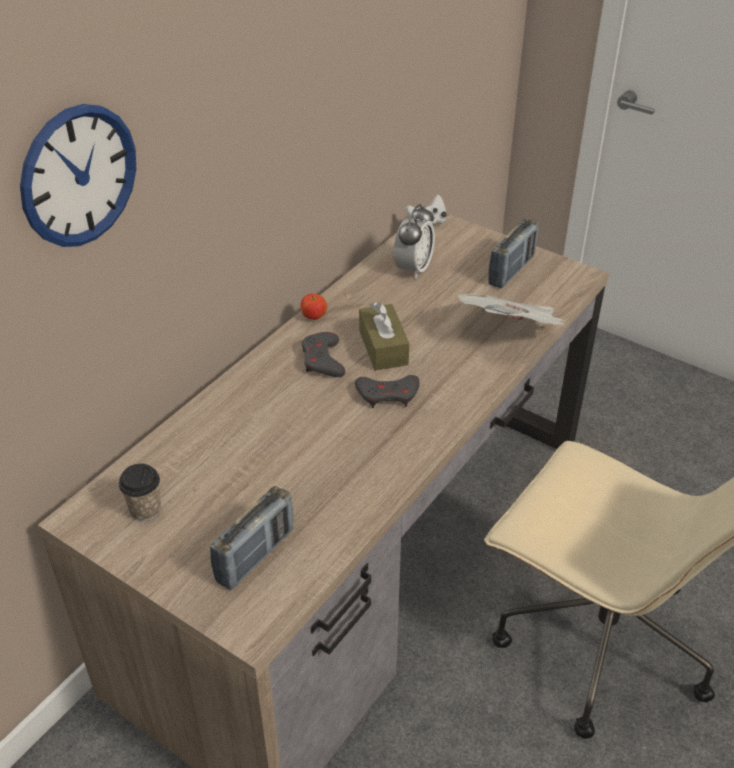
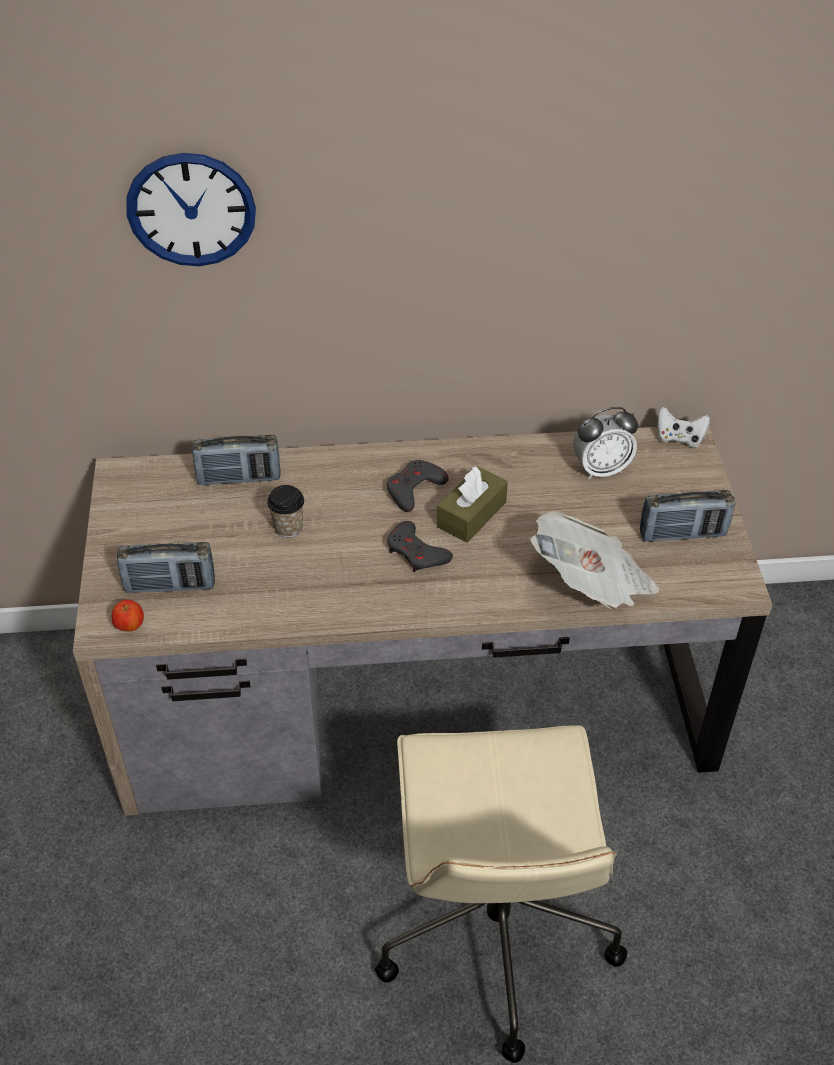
camera: 50 degrees right, 5 degrees up
cup [119,463,161,521] -> cup moved to [267,485,304,538]
apple [300,294,327,320] -> apple moved to [112,599,144,631]
none -> radio [192,435,281,485]

